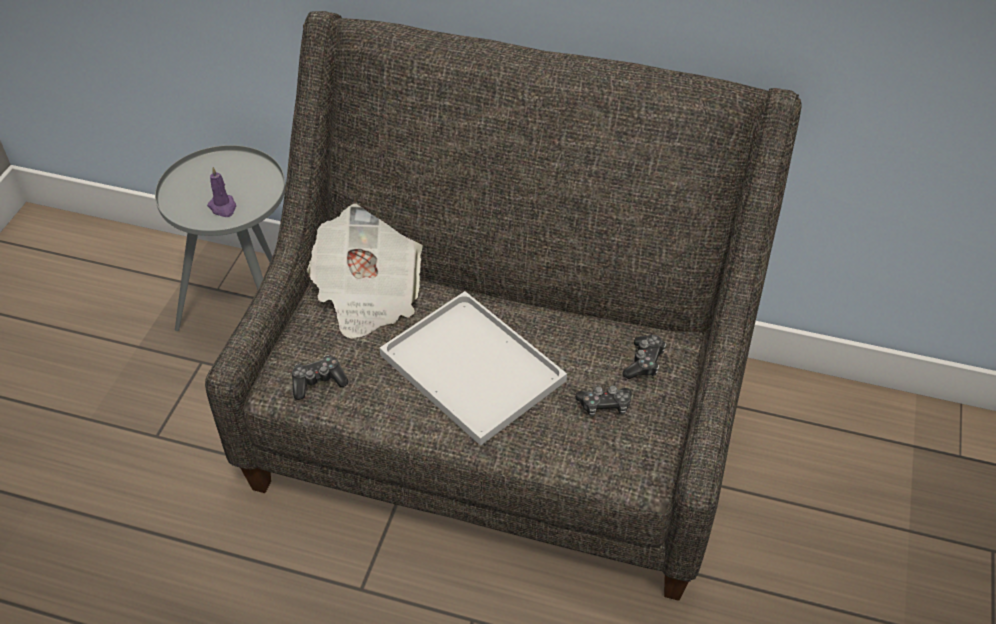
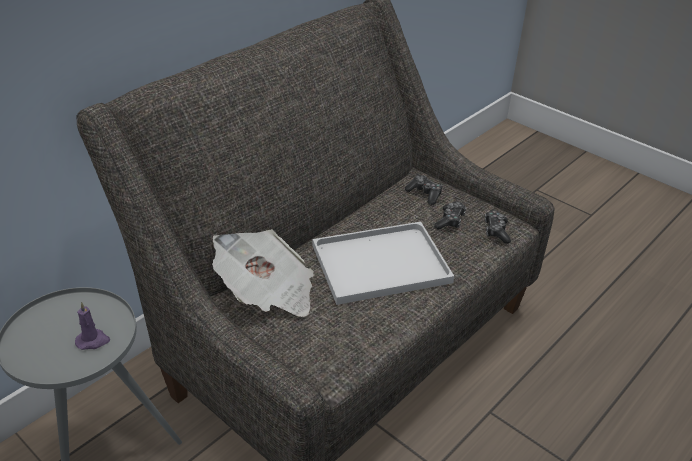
camera: 65 degrees left, 10 degrees down
game controller [292,355,348,400] -> game controller moved to [485,210,511,243]

